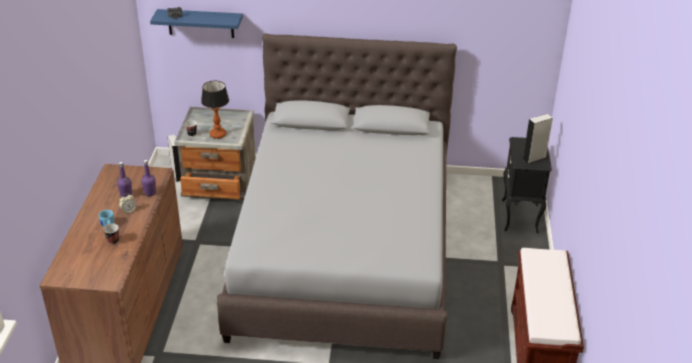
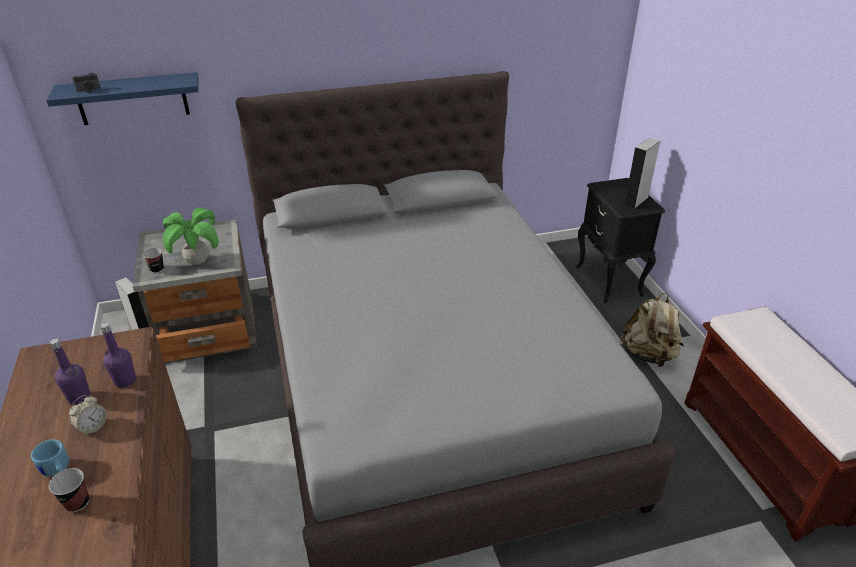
camera: 20 degrees left, 0 degrees up
table lamp [201,81,229,139] -> potted plant [163,208,219,265]
none -> beige backpack [620,293,684,367]

